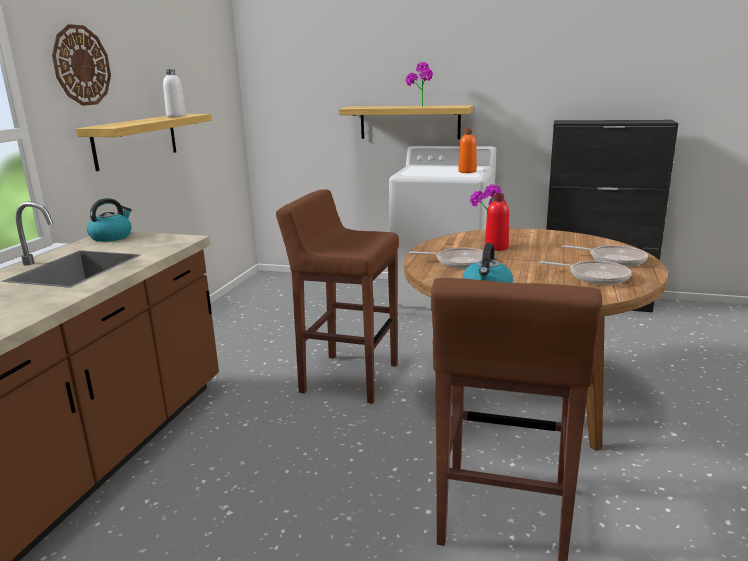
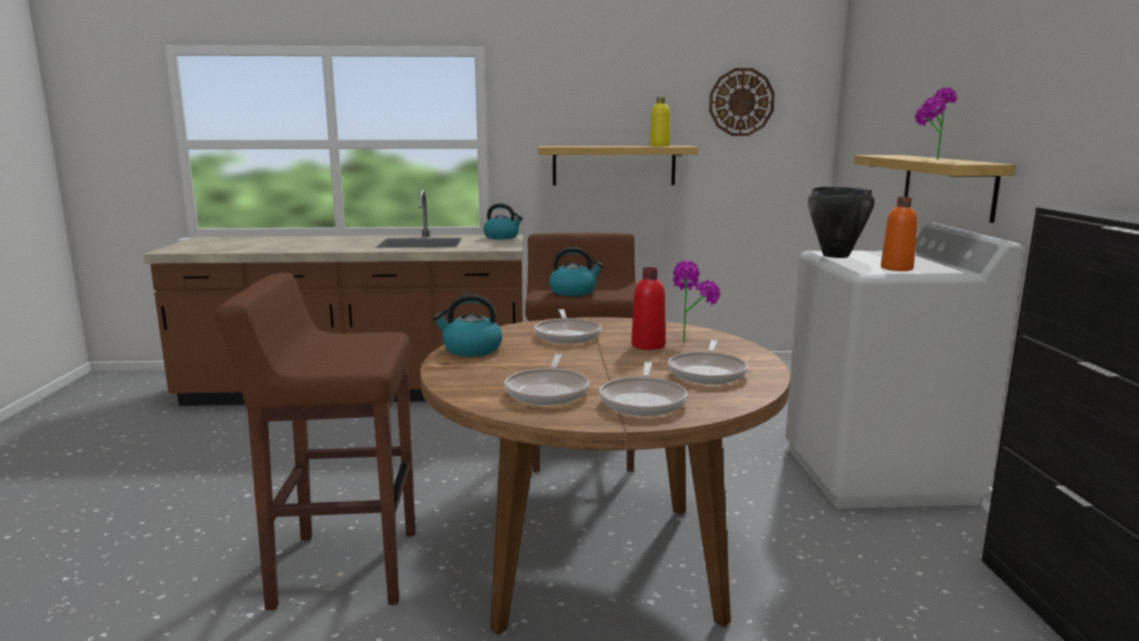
camera: 70 degrees right, 5 degrees down
wall clock [52,24,111,106] -> wall clock moved to [709,68,775,136]
white bottle [163,69,186,117] -> yellow bottle [650,97,670,146]
none -> kettle [549,247,603,296]
none -> frying pan [668,340,748,384]
none -> black cooking pot [808,186,875,258]

